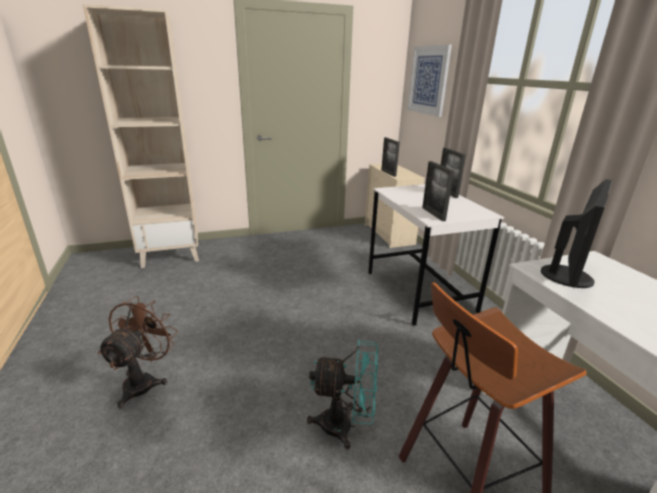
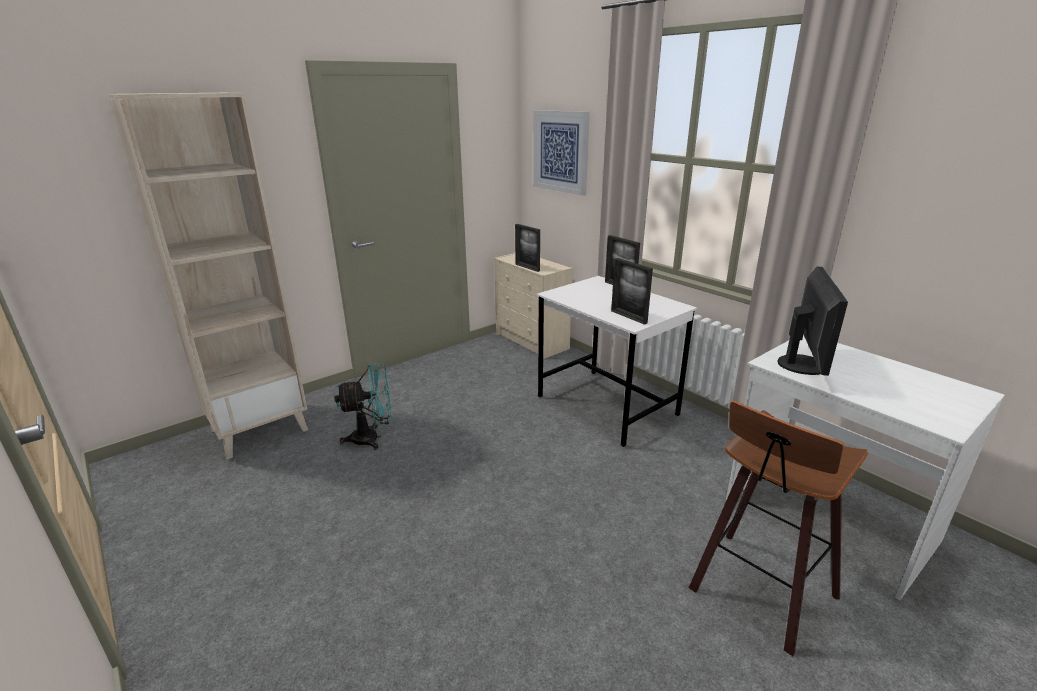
camera: 20 degrees left, 0 degrees up
brown fan [97,296,178,408] -> none
turquoise fan [307,339,378,450] -> turquoise fan moved to [334,363,391,450]

